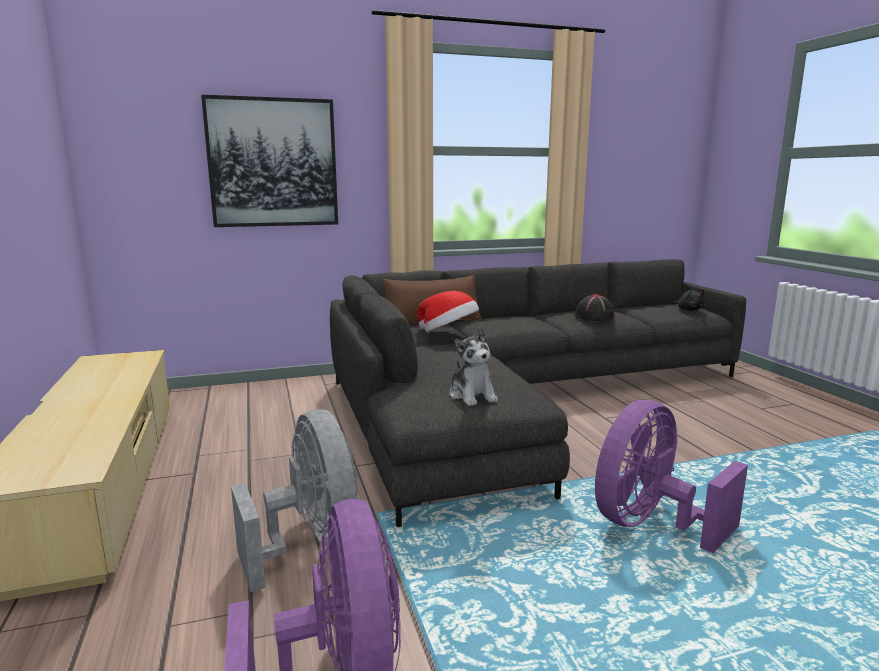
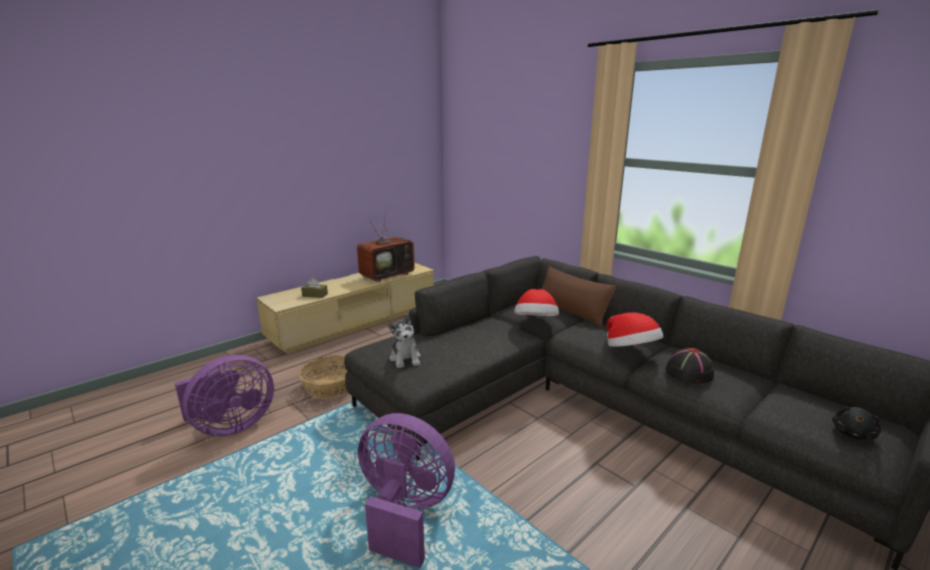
camera: 65 degrees right, 5 degrees up
picture [201,95,338,227] -> none
grey fan [231,409,358,592] -> basket [298,355,348,398]
plush toy [449,327,498,406] -> plush toy turned 60 degrees counterclockwise [388,315,421,368]
none -> brown tissue box [301,278,328,298]
none -> television [357,213,415,282]
none -> hat [607,312,663,347]

